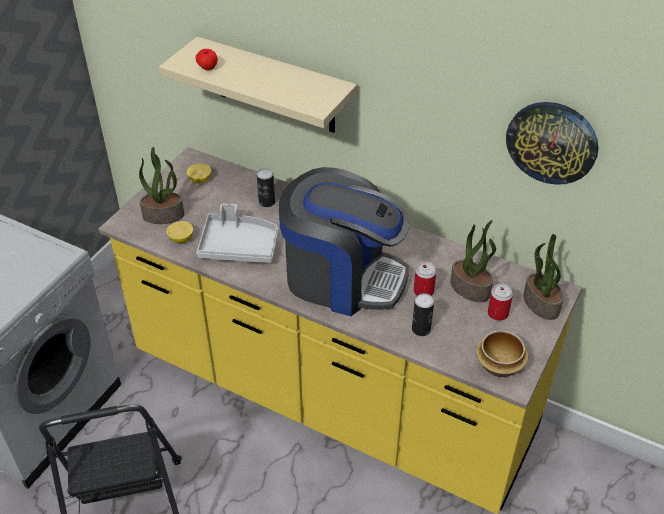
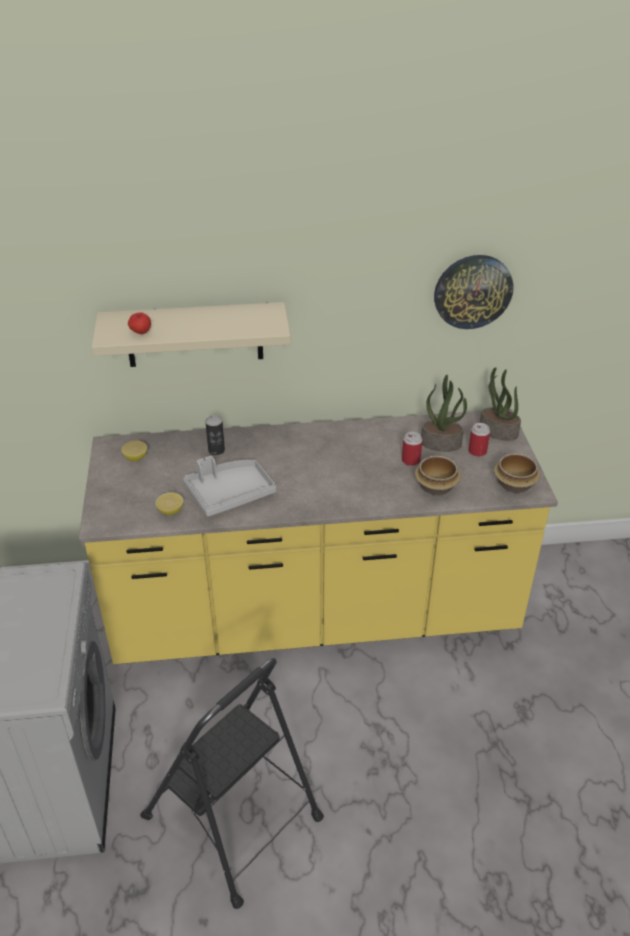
camera: 35 degrees left, 5 degrees down
potted plant [139,147,184,224] -> none
coffee machine [279,167,409,316] -> none
can [412,293,434,336] -> bowl [415,456,461,495]

